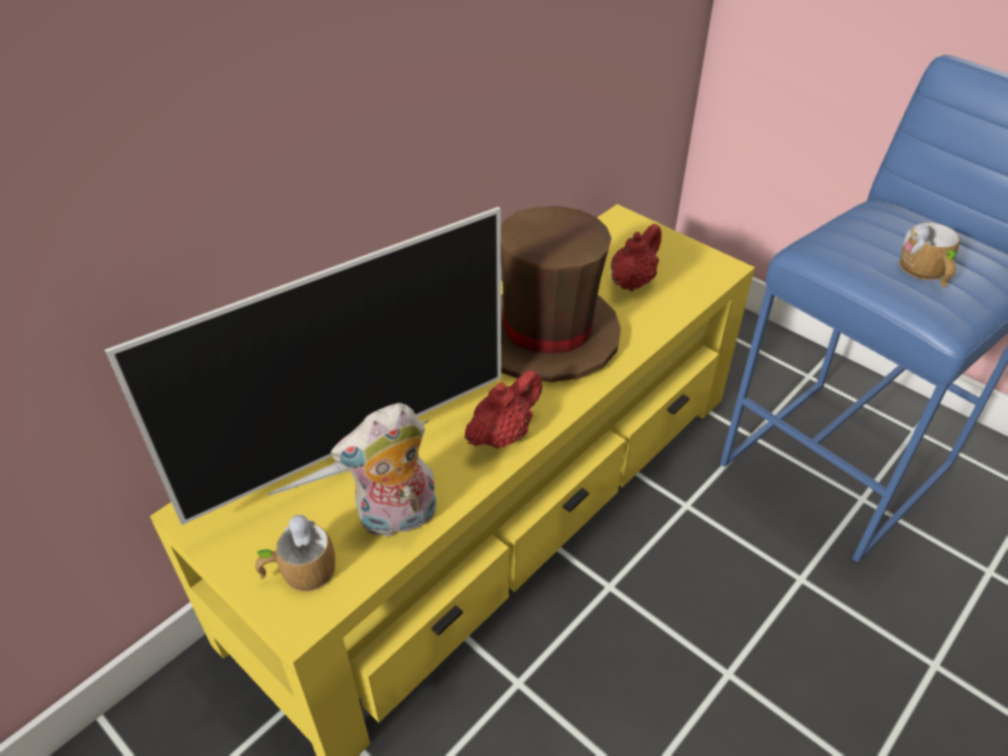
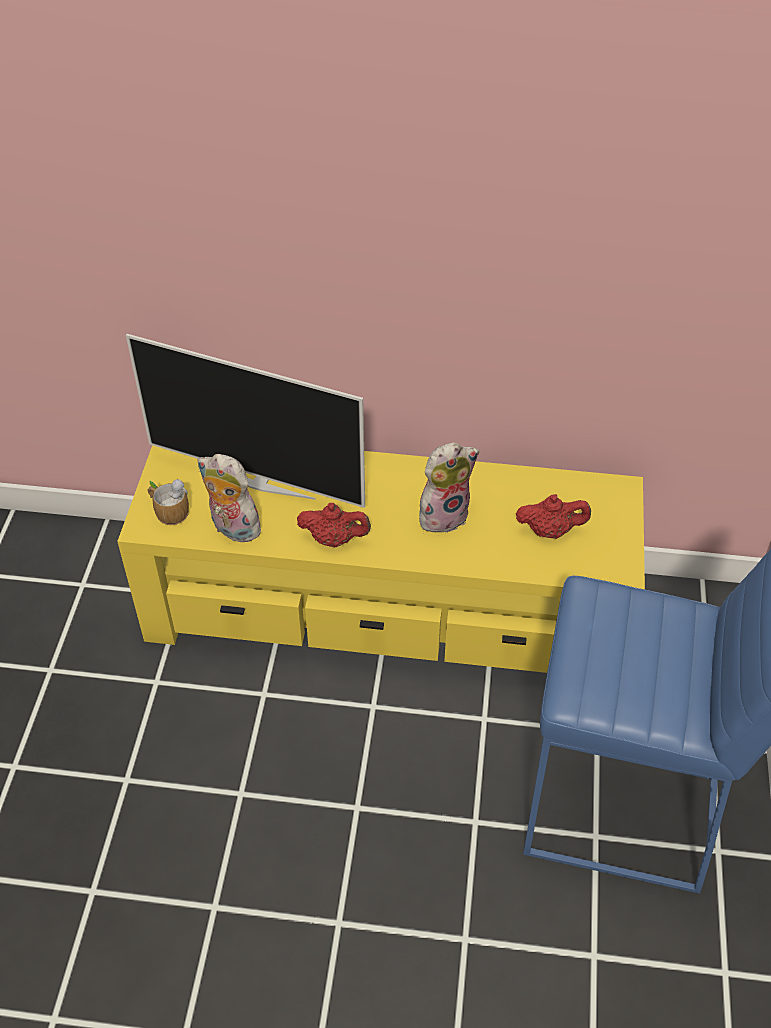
camera: 55 degrees right, 5 degrees up
brown hat [501,206,621,382] -> plush toy [419,442,479,536]
mug [900,223,960,287] -> none

